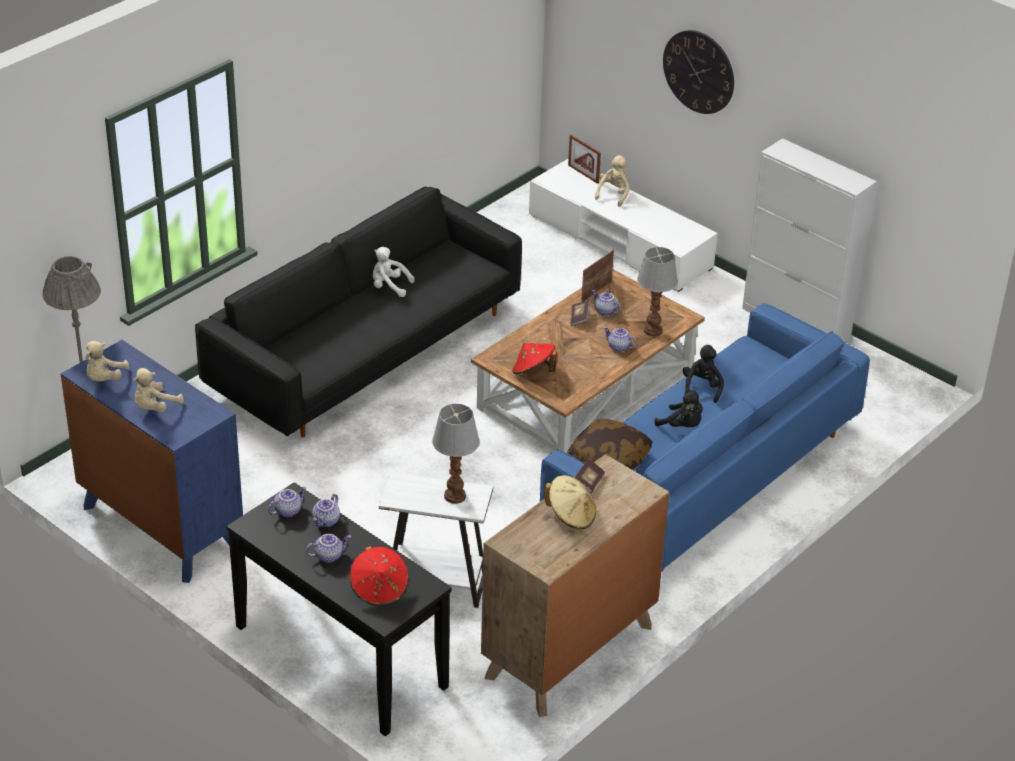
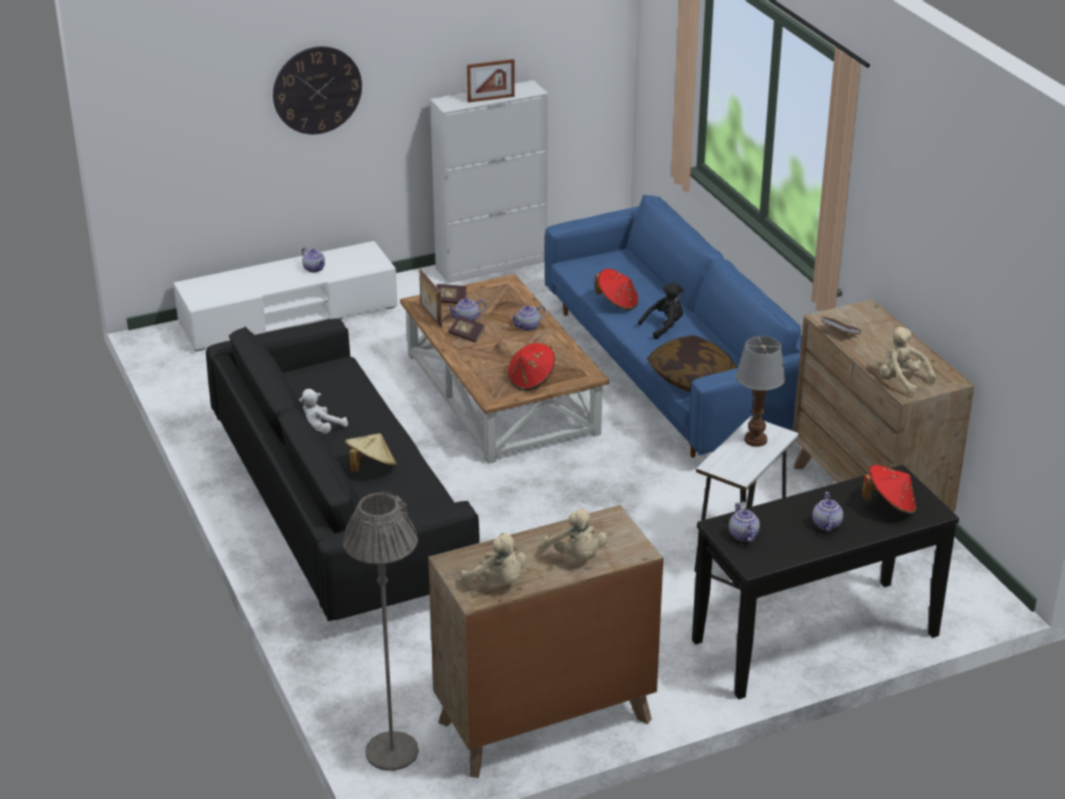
camera: 65 degrees left, 5 degrees down
blue dresser [61,340,243,583] -> brown dresser [428,505,663,778]
teapot [312,494,340,527] -> teapot moved to [302,247,325,273]
beige hat [544,475,596,529] -> beige hat moved to [345,433,397,472]
picture frame [568,134,601,184] -> picture frame moved to [467,59,515,103]
beige plush toy [595,155,630,207] -> beige plush toy moved to [880,327,936,395]
table lamp [637,247,678,337] -> none
black plush toy [683,345,724,403] -> red hat [595,269,639,310]
none -> book [436,284,467,304]

